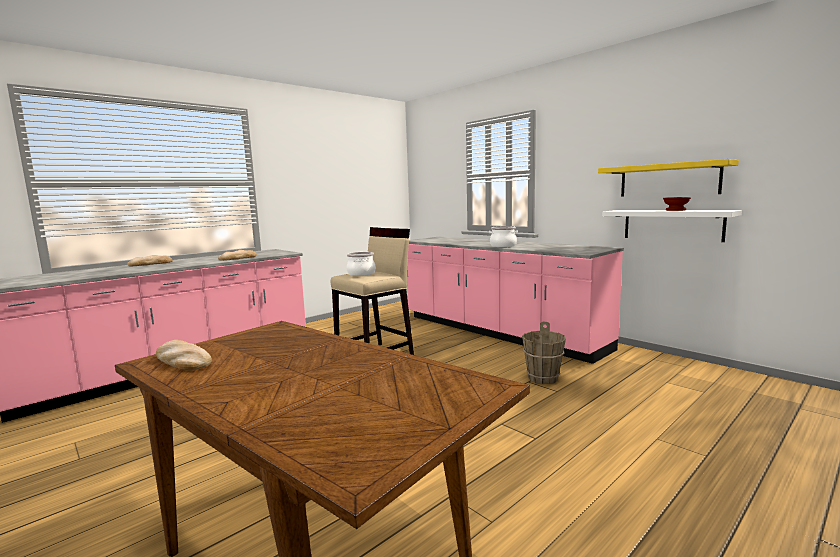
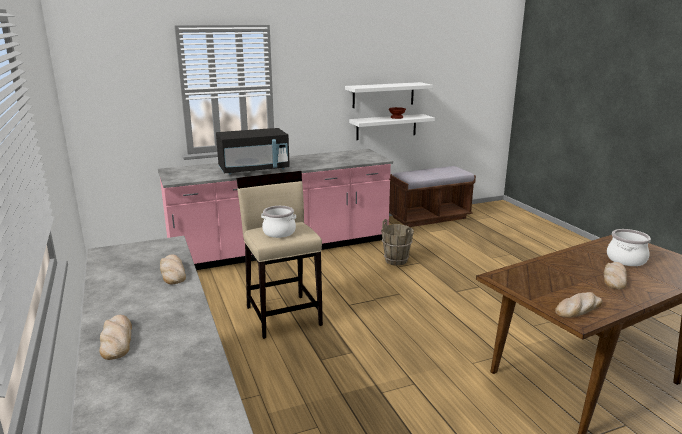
camera: 70 degrees left, 10 degrees up
cooking pot [489,226,518,247] -> cooking pot moved to [607,229,651,266]
yellow shelf [598,159,739,197] -> white shelf [345,82,433,108]
none -> black microwave [216,128,290,174]
none -> brown bench [389,166,476,227]
none -> bread [604,262,627,289]

